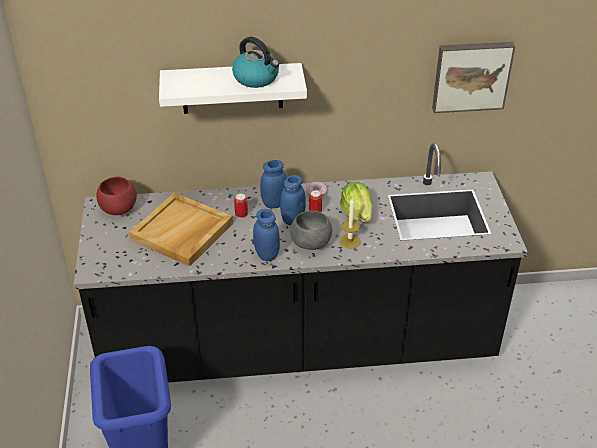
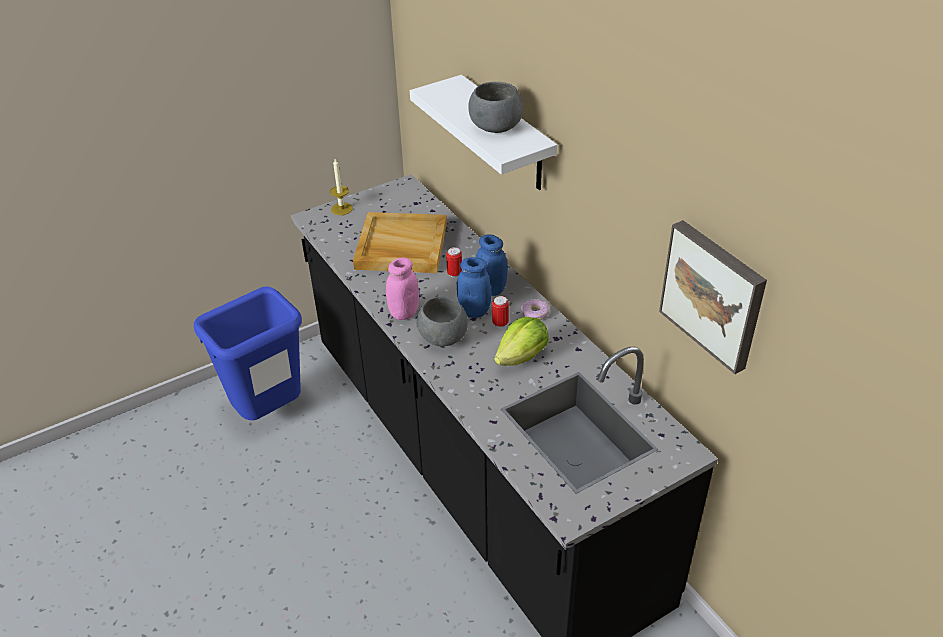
camera: 65 degrees right, 0 degrees up
red bowl [96,177,137,215] -> none
kettle [232,37,279,88] -> grey bowl [468,82,523,133]
blue jar [253,209,280,261] -> pink jar [386,257,419,320]
candle [340,198,361,248] -> candle moved to [330,159,353,215]

